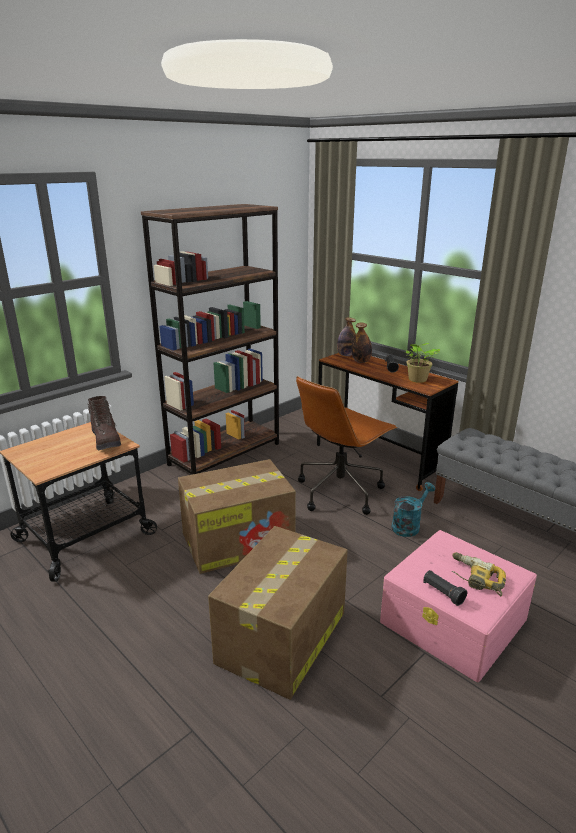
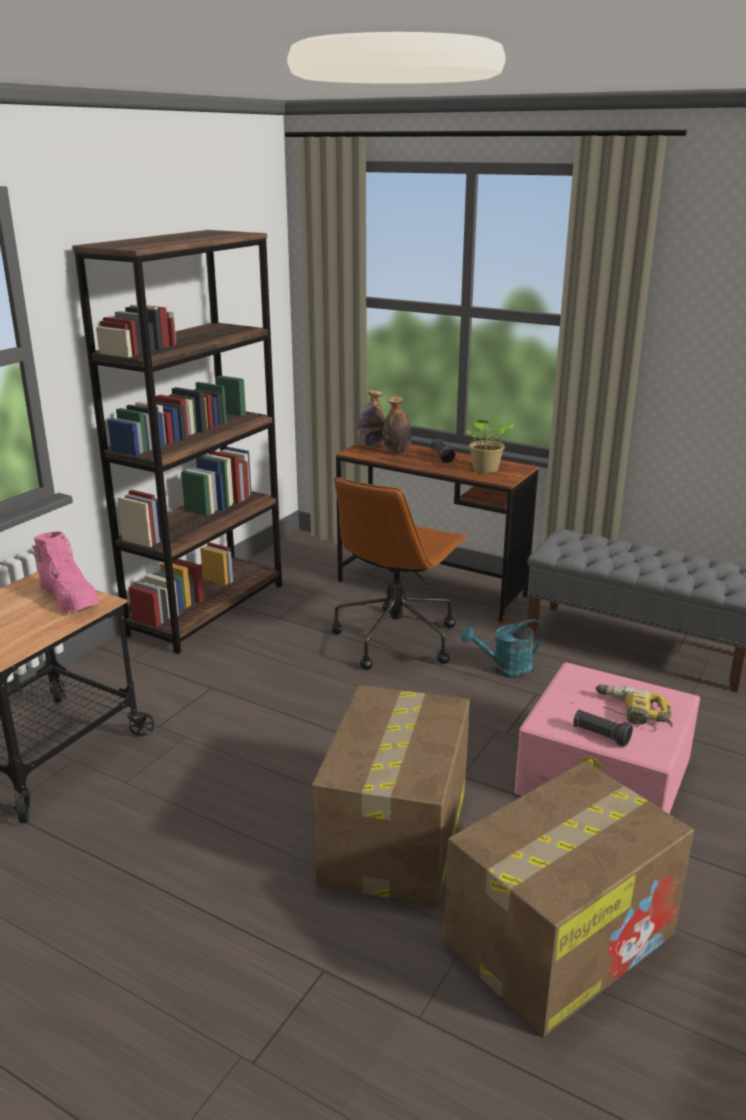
camera: 15 degrees left, 0 degrees up
brown boot [88,396,121,450] -> pink boot [32,532,99,613]
cardboard box [178,459,296,574] -> cardboard box moved to [444,761,694,1037]
turquoise watering can [391,482,435,537] -> turquoise watering can turned 135 degrees counterclockwise [461,619,544,679]

